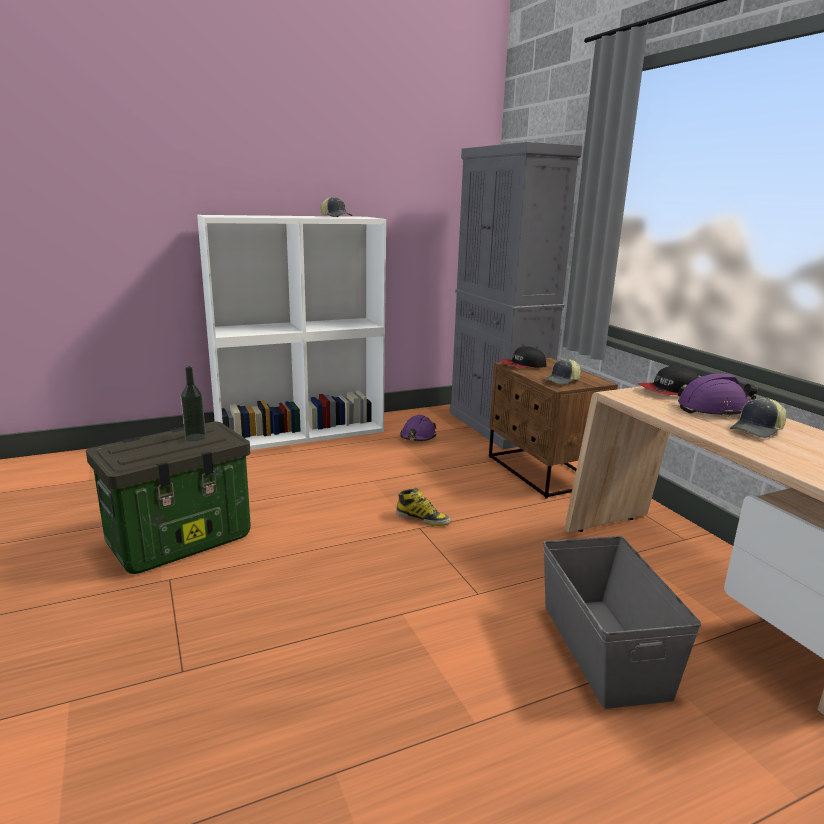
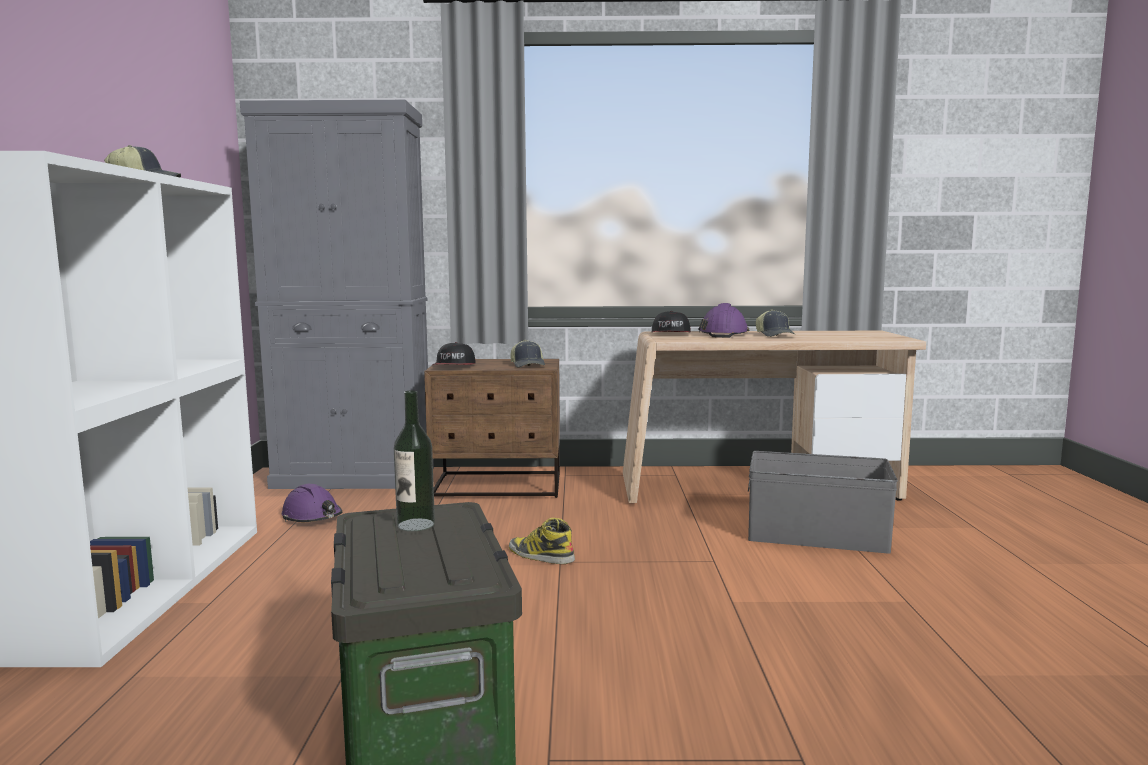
camera: 65 degrees left, 10 degrees down
boot [396,488,451,526] -> boot turned 105 degrees counterclockwise [509,518,575,564]

